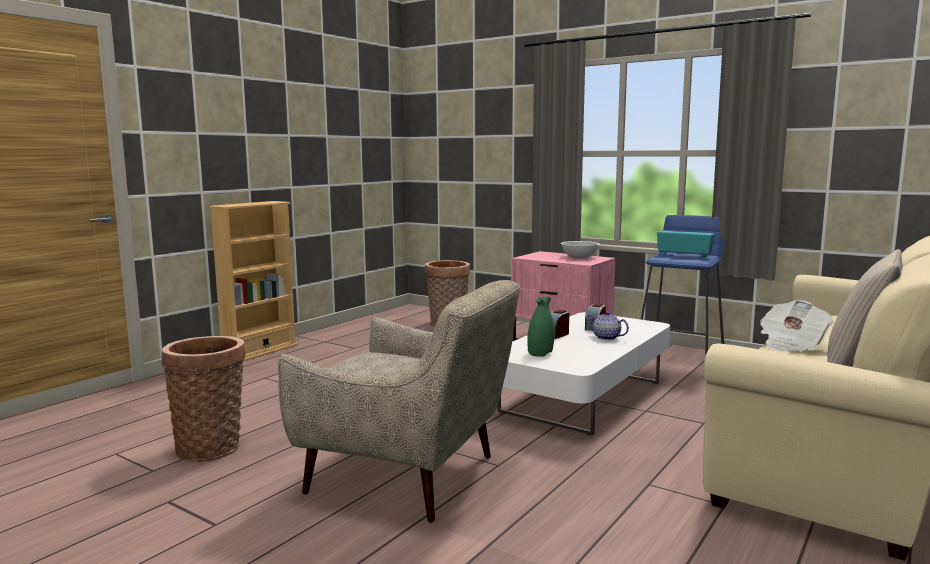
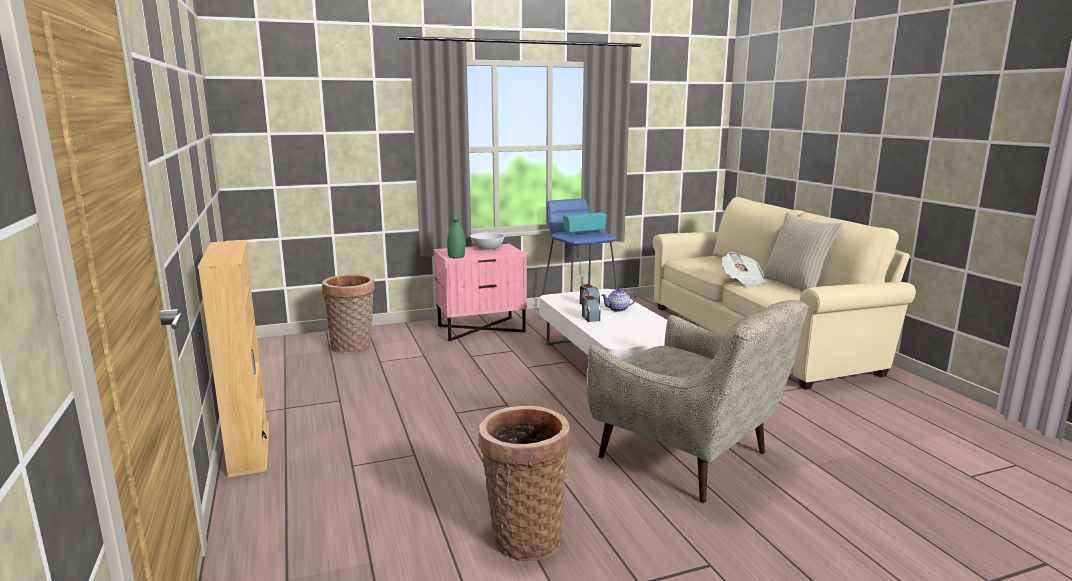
camera: 55 degrees left, 5 degrees up
beige armchair [278,280,520,523] -> beige armchair turned 75 degrees clockwise [586,300,809,503]
green vase [527,296,555,357] -> green vase moved to [447,216,465,259]

